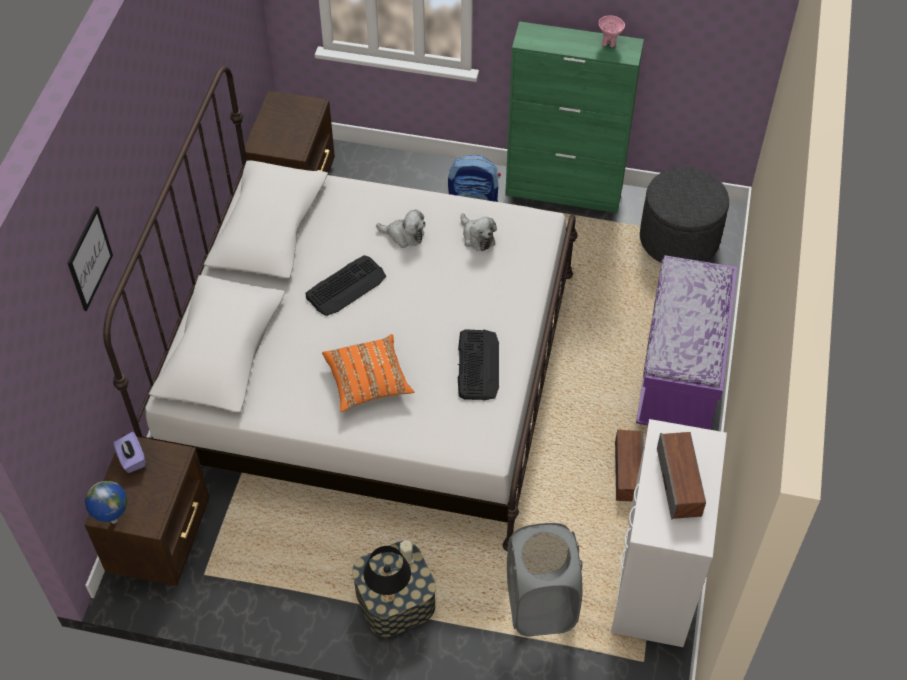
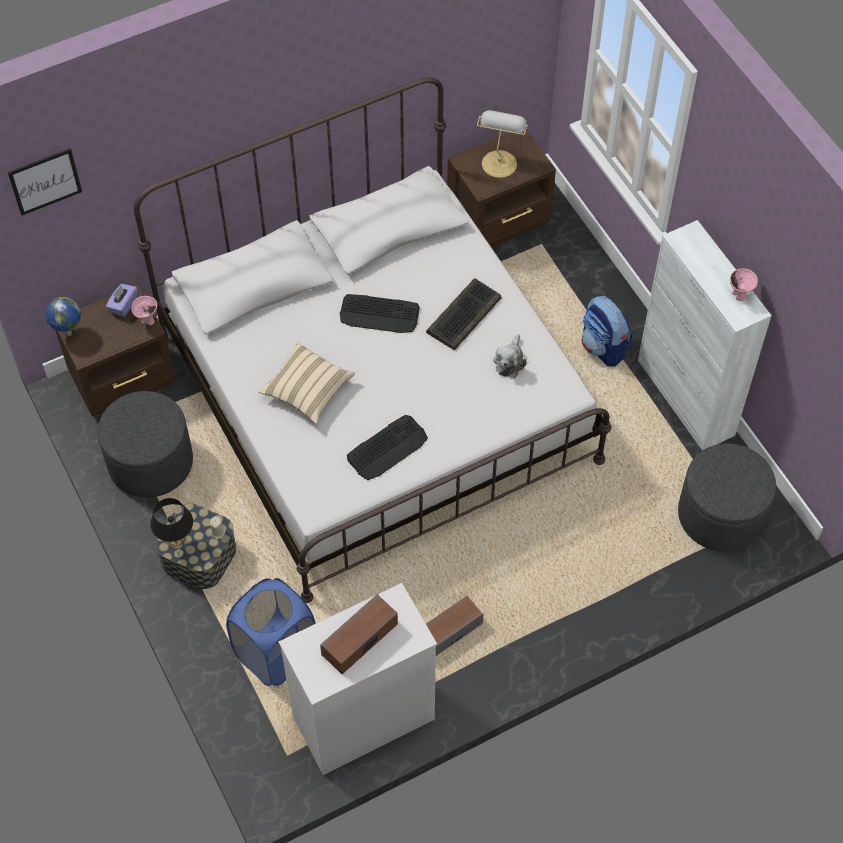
camera: 50 degrees right, 5 degrees up
picture [68,206,113,311] -> picture moved to [8,148,82,216]
orange pillow [322,334,414,412] -> beige pillow [258,343,355,424]
plush toy [376,209,425,248] -> keyboard [426,278,502,350]
green cabinet [505,21,644,213] -> white cabinet [638,220,772,451]
grey laundry basket [507,523,582,637] -> blue laundry basket [226,578,315,686]
purple bench [636,255,737,430] -> none
none -> grey ottoman [98,391,193,498]
none -> pink bowl [131,296,157,325]
none -> table lamp [477,110,528,178]

